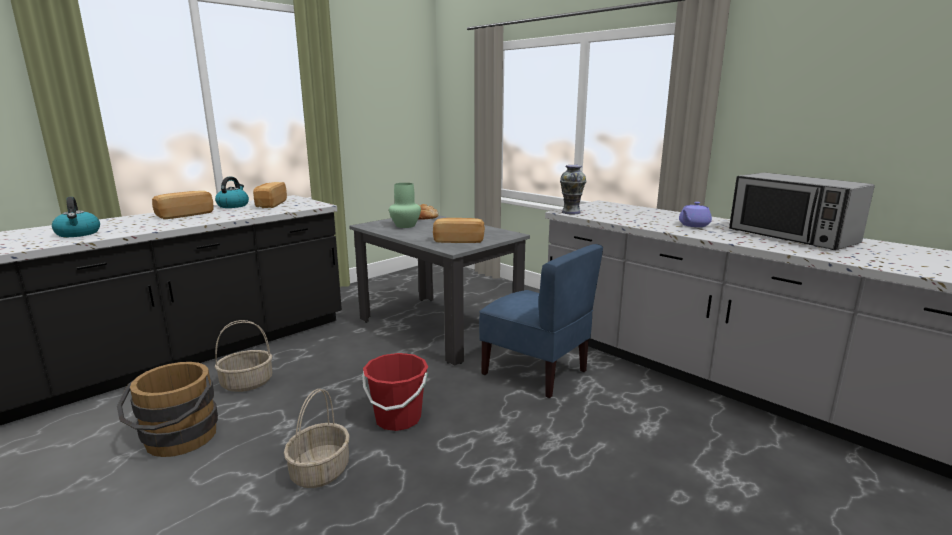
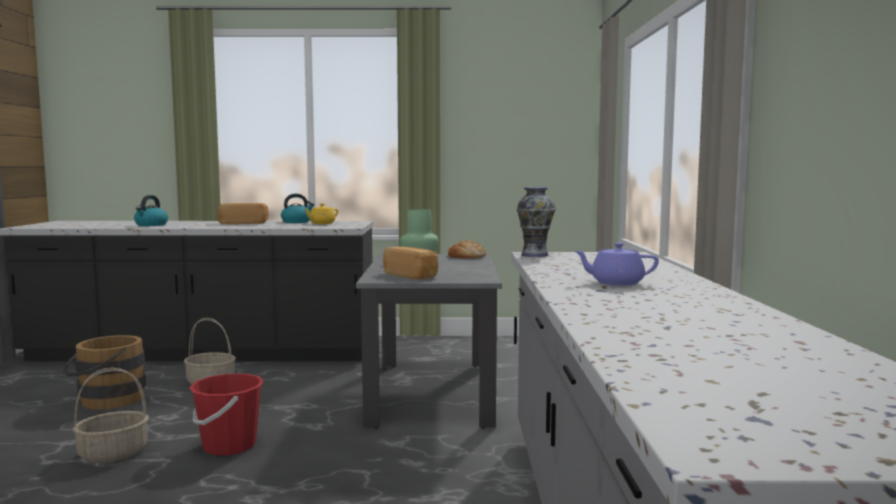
camera: 45 degrees right, 10 degrees down
bread [253,182,287,208] -> yellow teapot [304,204,338,224]
blue chair [479,244,603,398] -> none
microwave [729,173,875,250] -> none

